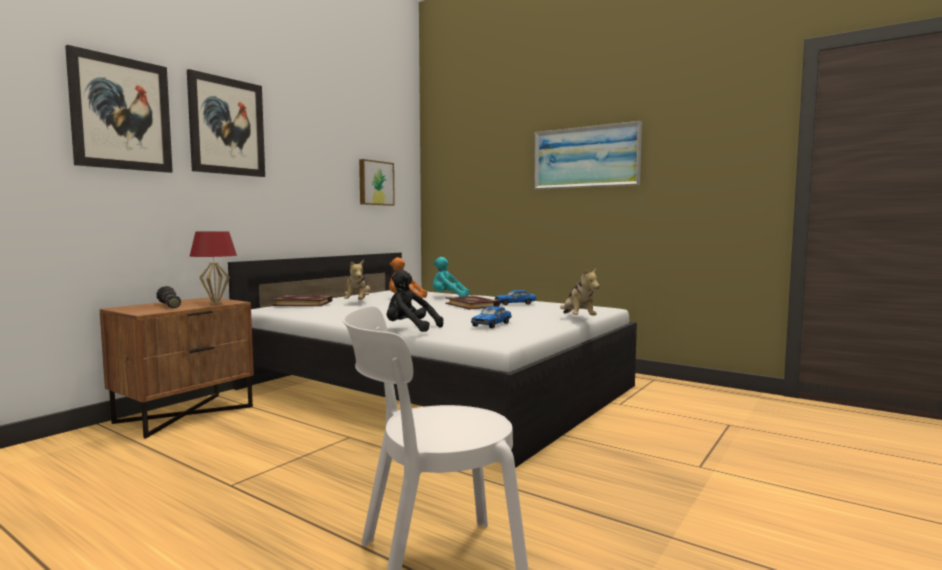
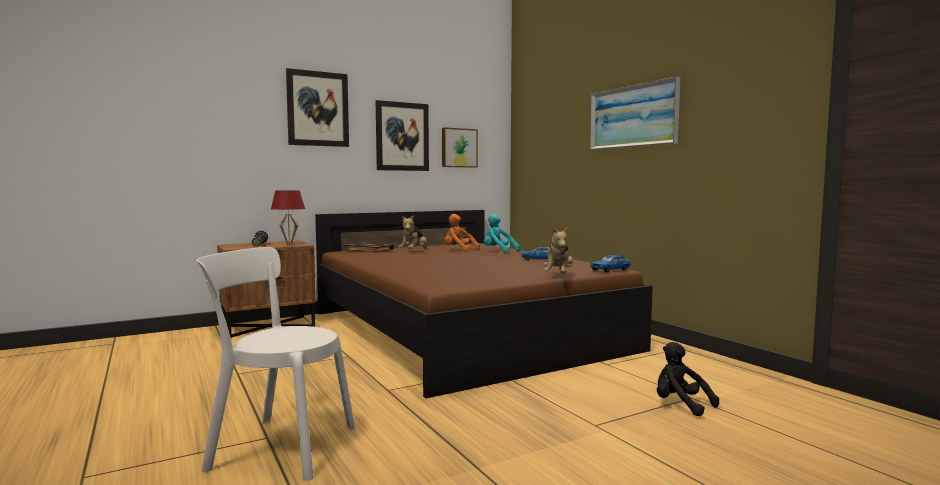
camera: 25 degrees right, 0 degrees up
picture [65,45,173,173] -> picture moved to [376,100,429,171]
white bed [228,253,637,468] -> brown bed [315,210,653,398]
black plush toy [387,270,443,332] -> black plush toy moved to [657,342,719,416]
book [445,296,500,310] -> none
toy car [471,306,512,328] -> toy car moved to [590,255,632,273]

